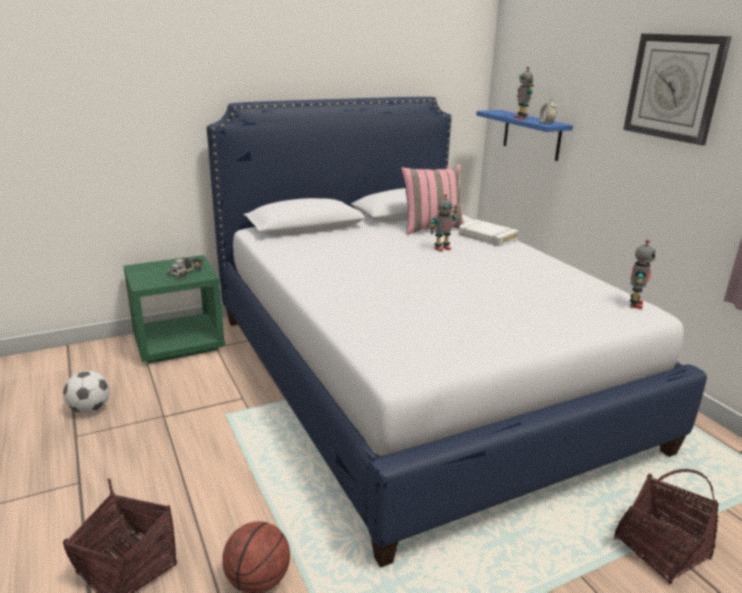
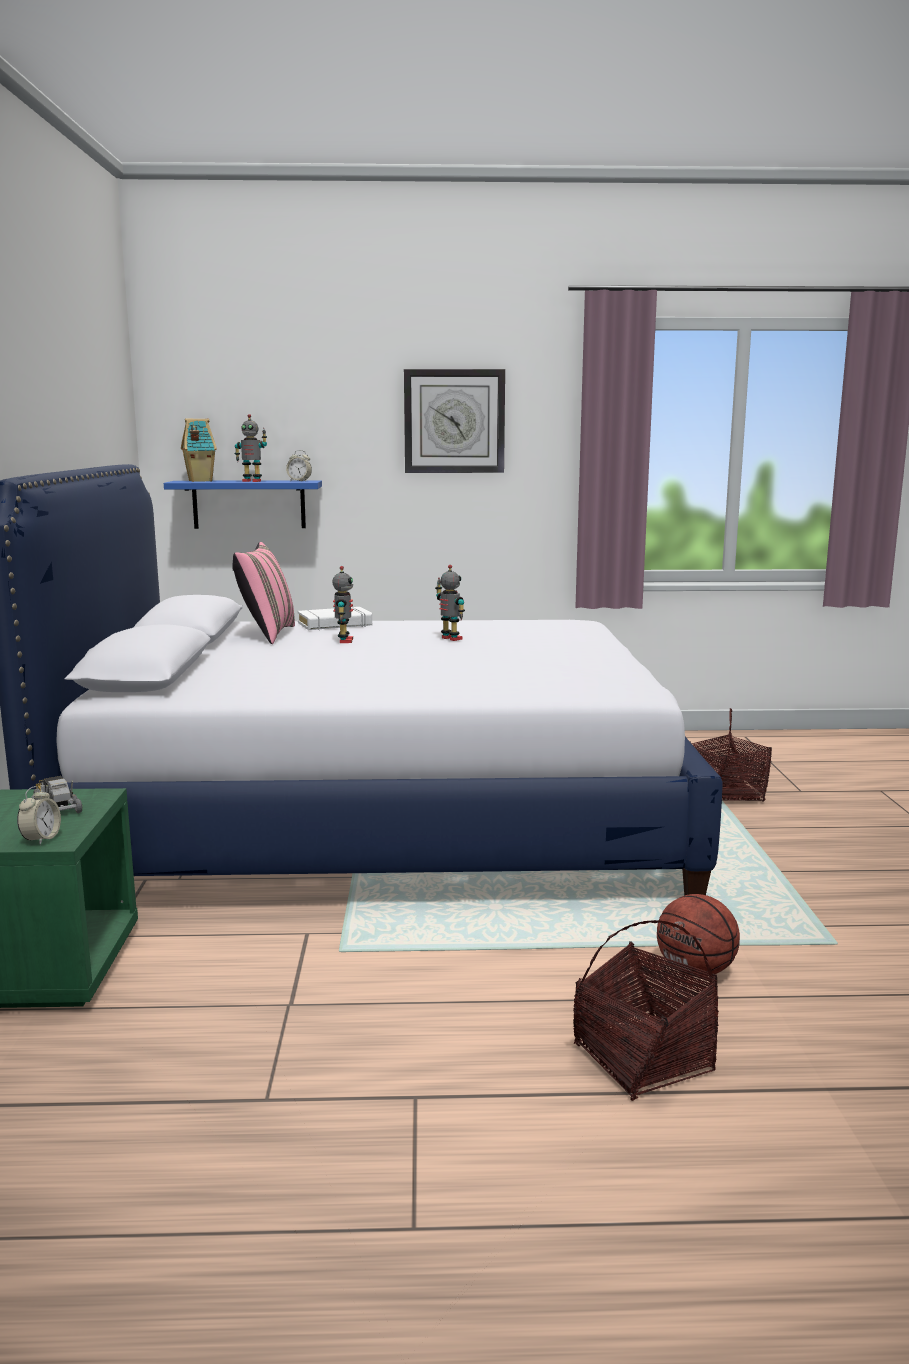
camera: 65 degrees left, 10 degrees down
football [63,371,110,413] -> none
toy robot [630,239,656,309] -> toy robot moved to [435,565,465,641]
none -> alarm clock [17,786,61,845]
none -> toy house [181,418,217,482]

